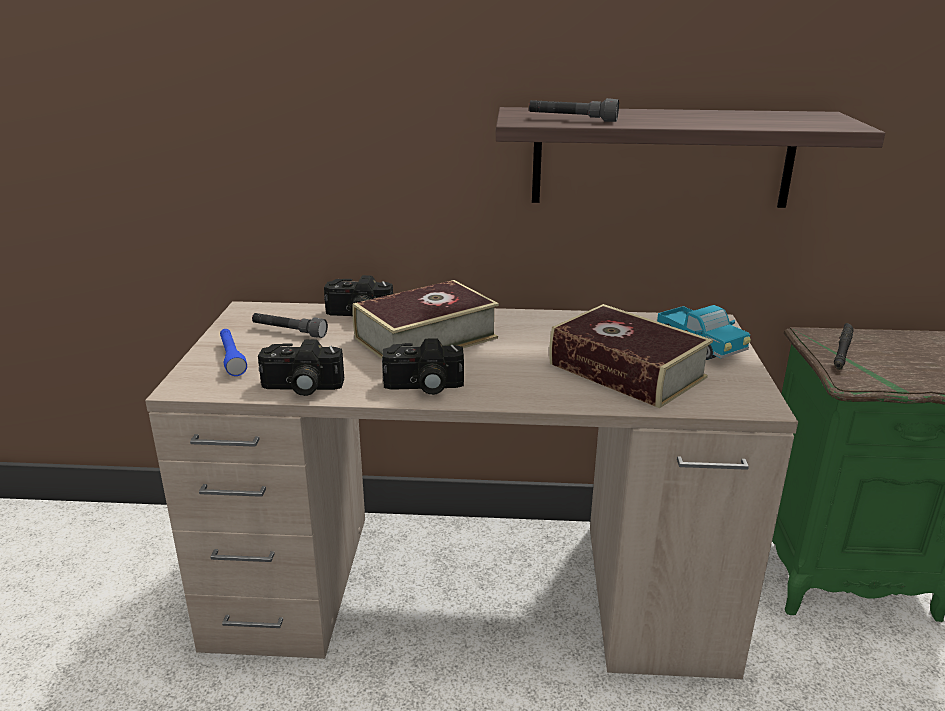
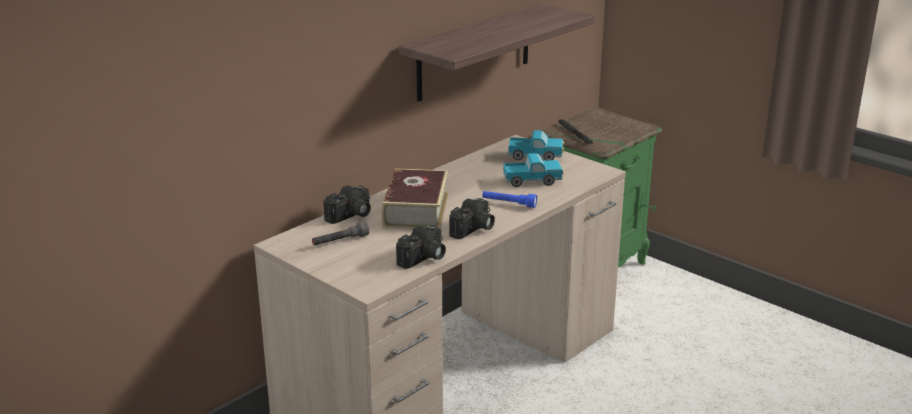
camera: 50 degrees left, 0 degrees up
blue flashlight [220,329,247,376] -> blue flashlight moved to [482,191,537,208]
grey flashlight [529,98,619,122] -> none
book [549,304,713,408] -> toy truck [503,153,564,187]

